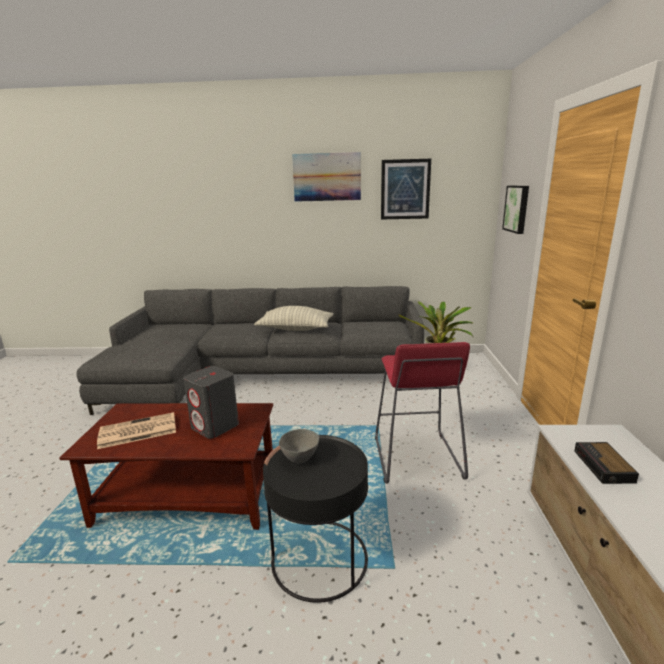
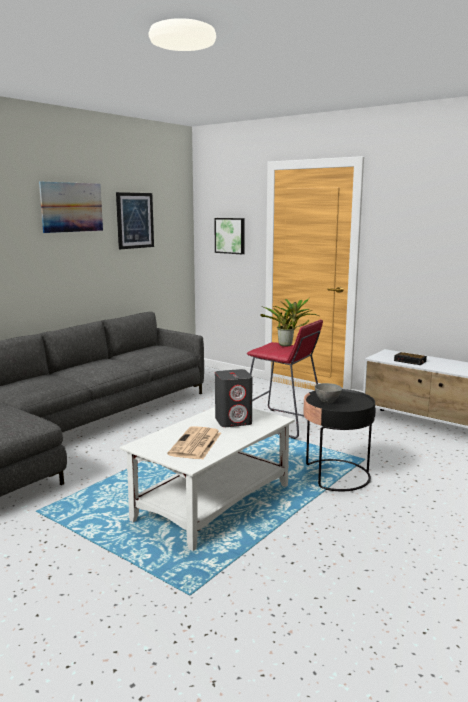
camera: 55 degrees left, 5 degrees down
brown coffee table [59,403,273,530] -> white coffee table [120,407,295,551]
pillow [254,306,334,331] -> none

